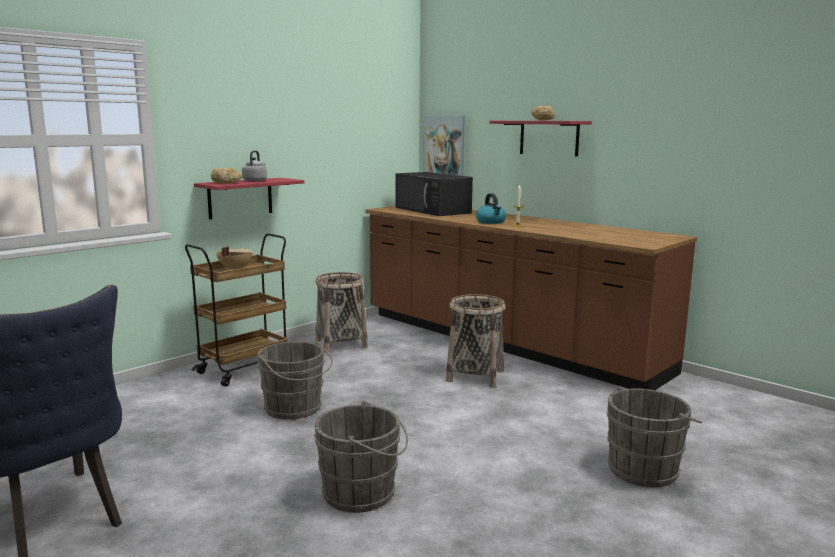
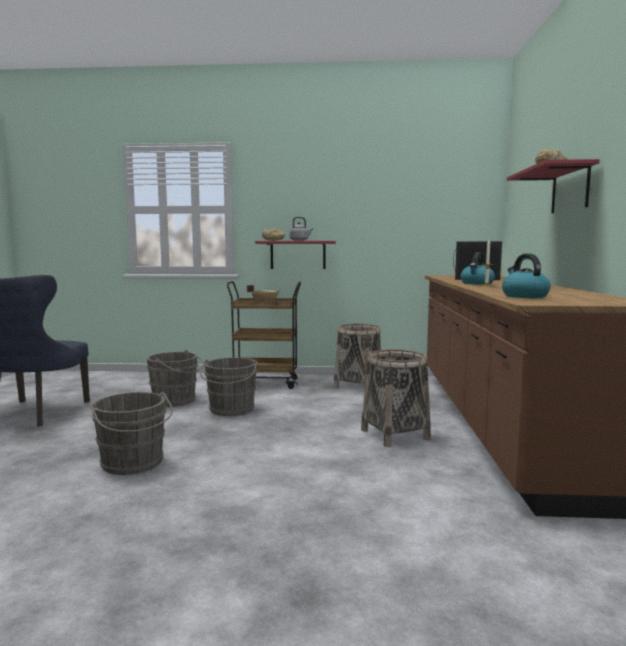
camera: 50 degrees right, 5 degrees down
picture [424,116,465,176] -> none
grey bucket [607,386,702,488] -> grey bucket moved to [146,350,204,407]
none -> kettle [502,253,551,298]

